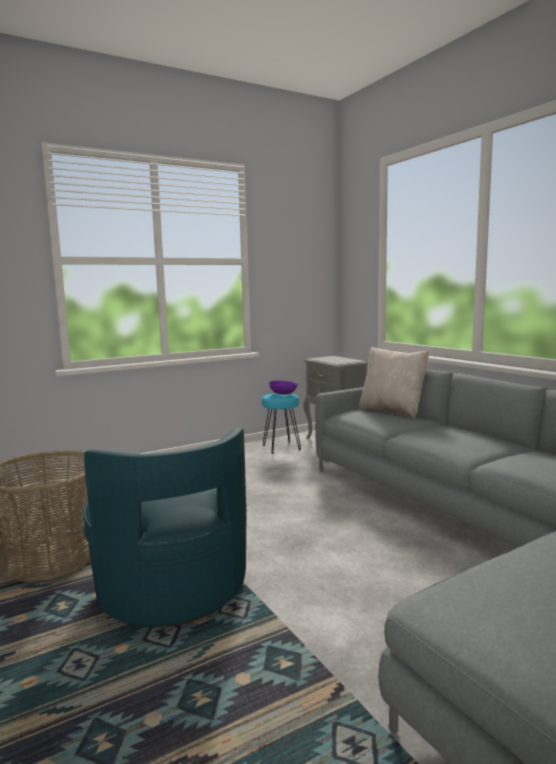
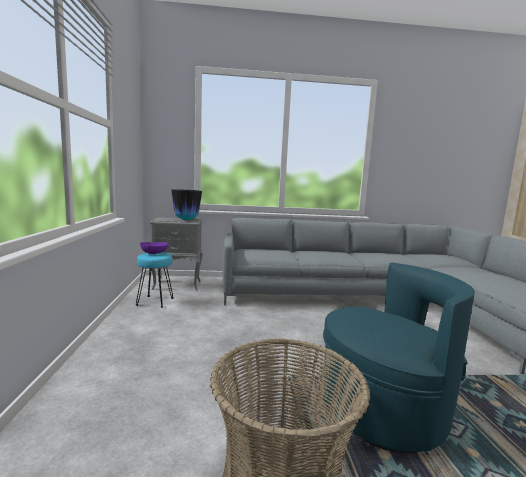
camera: 65 degrees left, 0 degrees up
beige pillow [358,347,429,419] -> none
none -> vase [171,190,202,220]

